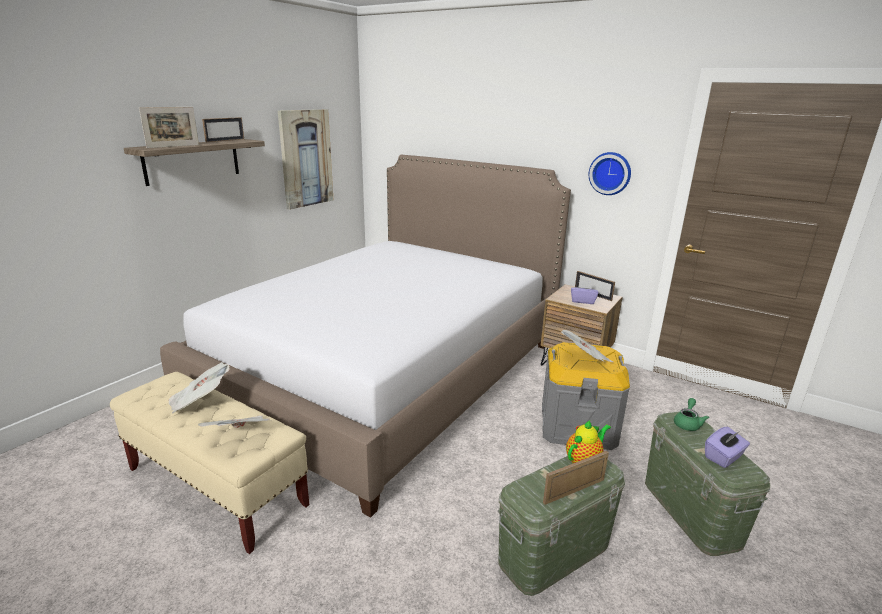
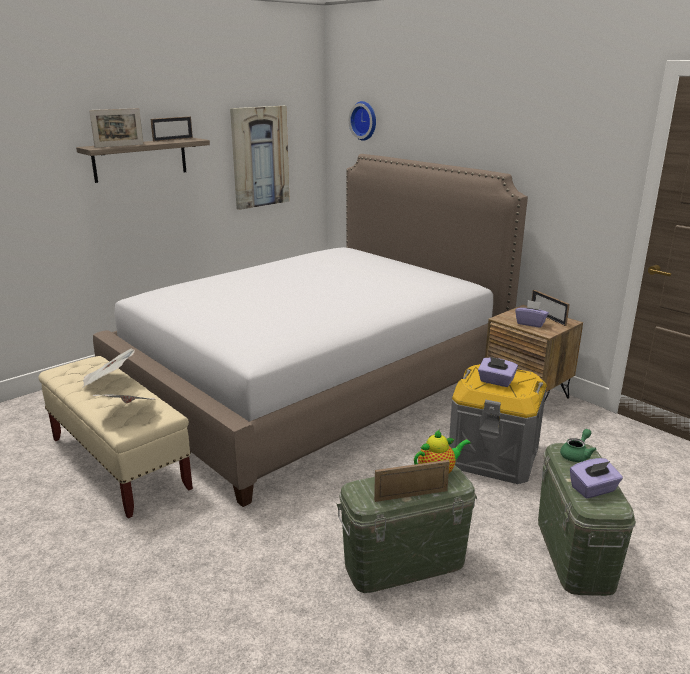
camera: 15 degrees right, 0 degrees up
newspaper [561,330,613,362] -> purple tissue box [478,357,518,387]
wall clock [589,152,631,195] -> wall clock moved to [349,101,376,141]

